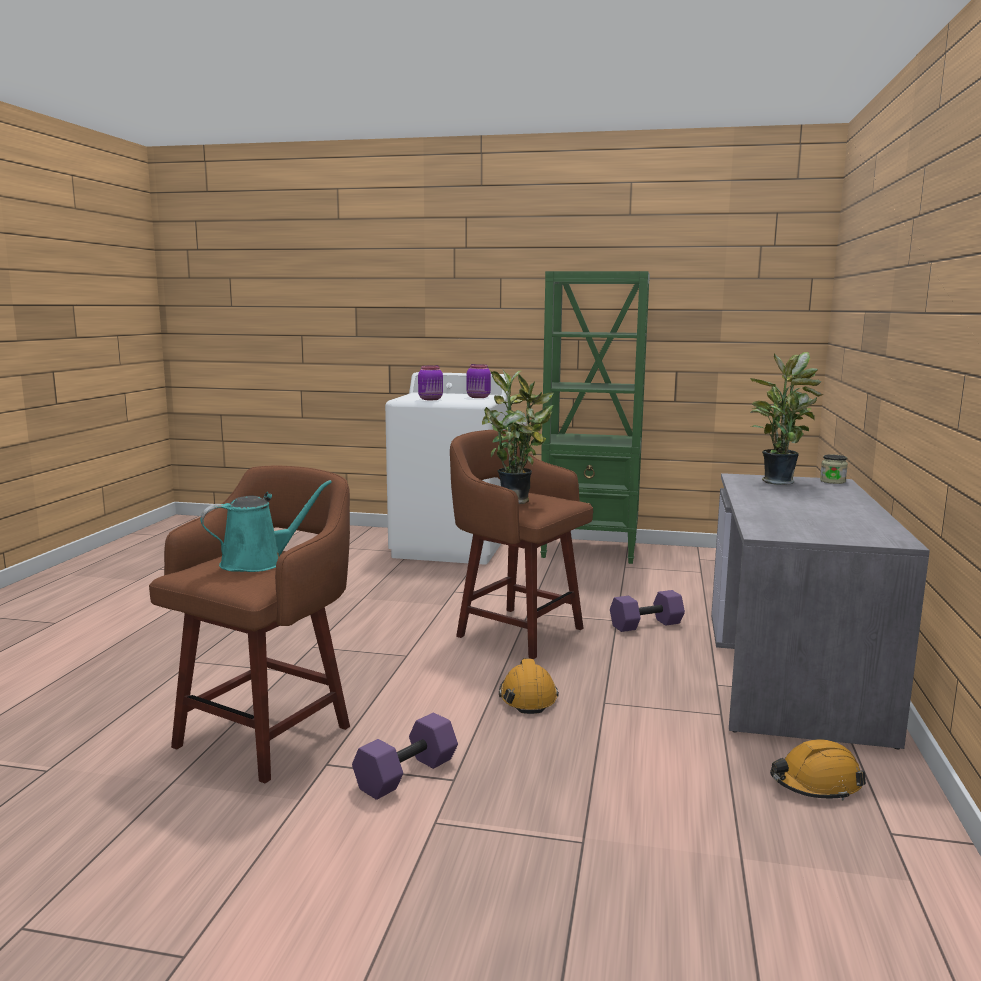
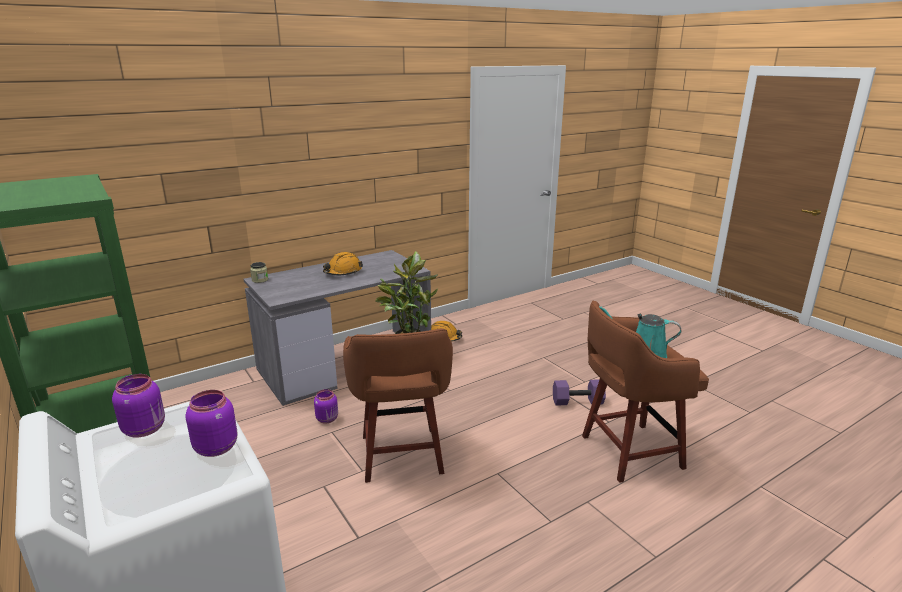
camera: 135 degrees left, 10 degrees up
orange hard hat [499,658,559,714] -> orange hard hat moved to [323,252,363,275]
purple dumbbell [610,590,685,632] -> purple jar [314,389,338,423]
potted plant [750,352,823,485] -> none

